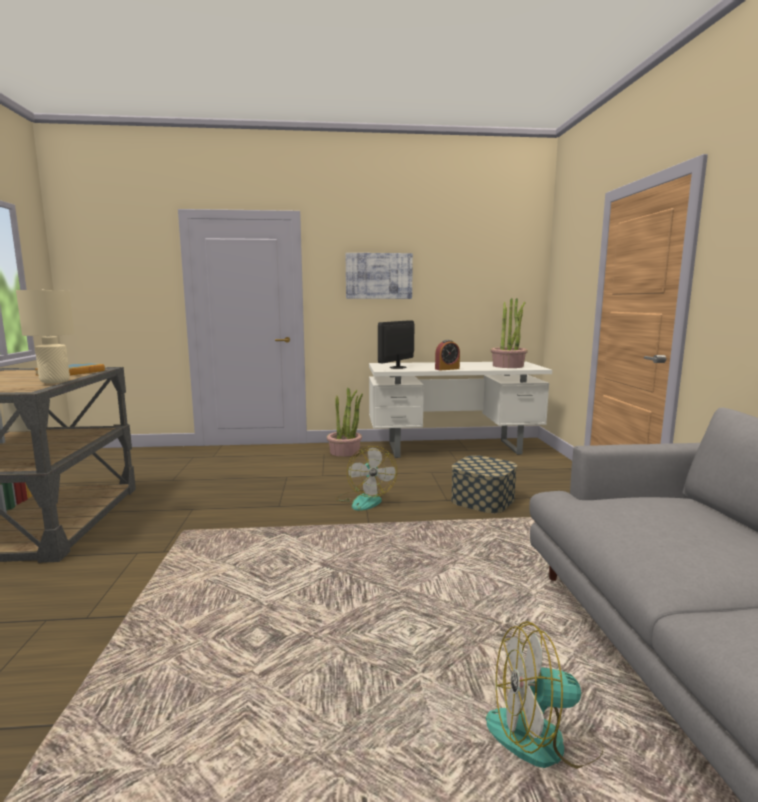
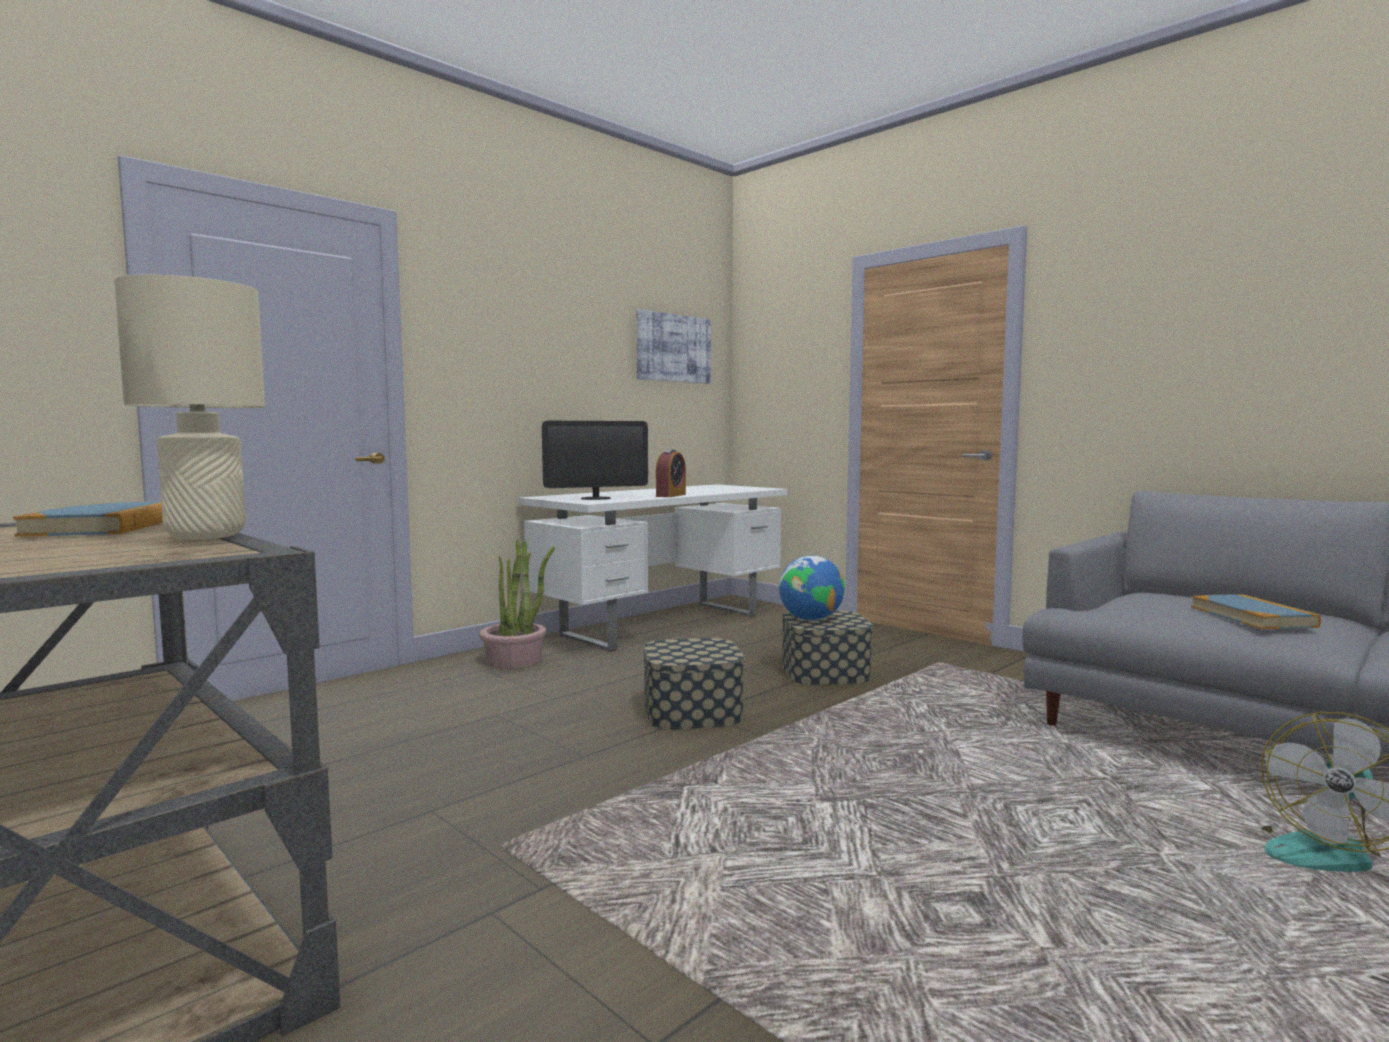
camera: 40 degrees left, 5 degrees down
fan [336,446,397,511] -> storage box [643,638,744,730]
picture [346,253,413,299] -> picture moved to [636,309,711,384]
monitor [378,320,415,369] -> monitor turned 105 degrees counterclockwise [542,421,648,500]
potted plant [491,298,528,368] -> none
none -> globe [779,555,845,621]
none -> book [1191,594,1321,629]

